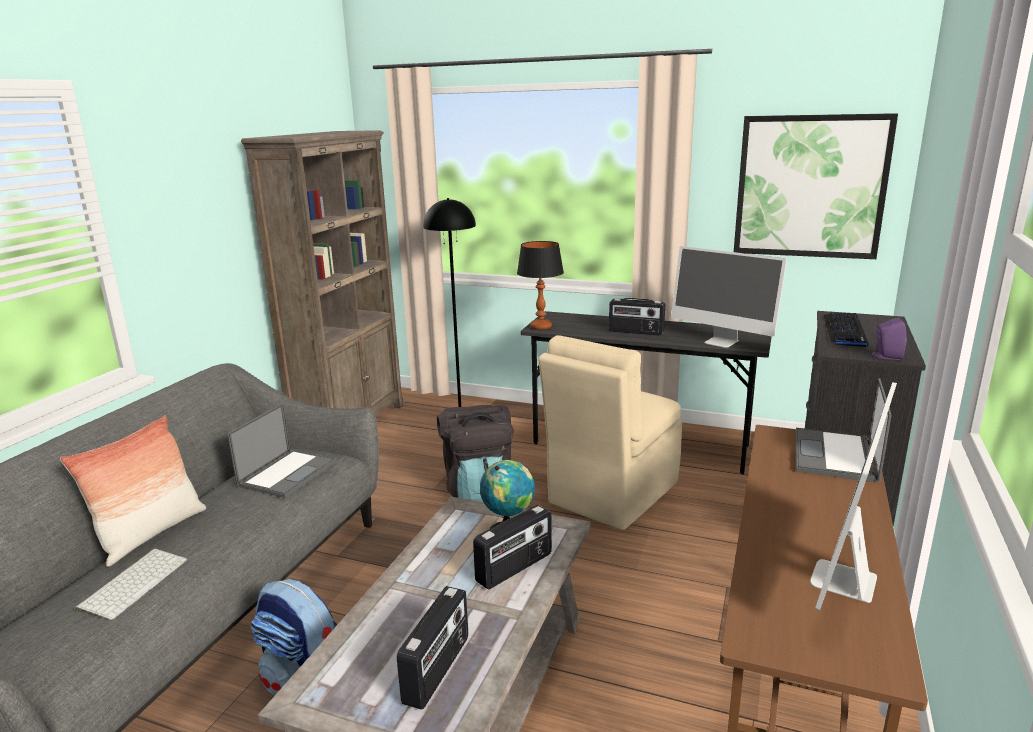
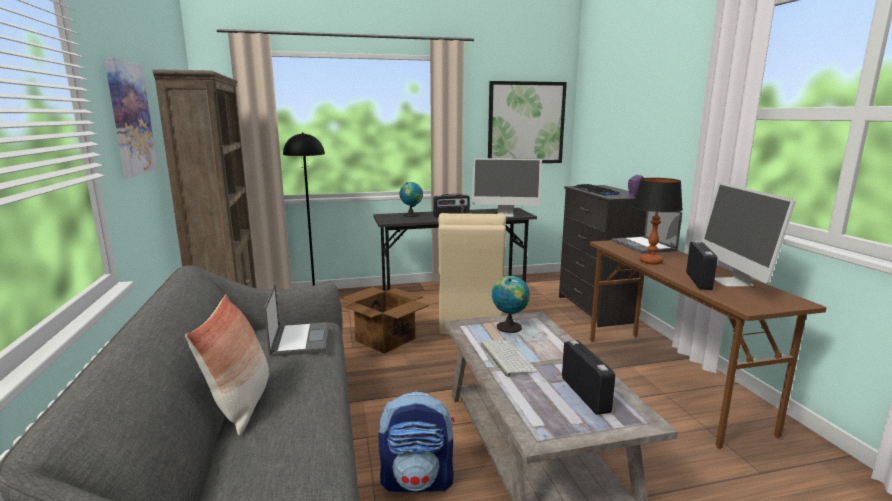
camera: 35 degrees left, 5 degrees down
keyboard [75,549,187,620] -> keyboard moved to [481,340,539,377]
black backpack [437,405,514,502] -> cardboard box [341,287,429,353]
radio [473,505,552,590] -> radio moved to [686,241,718,290]
table lamp [517,241,564,330] -> table lamp moved to [633,178,683,265]
none -> picture [104,57,158,178]
none -> globe [400,182,423,217]

